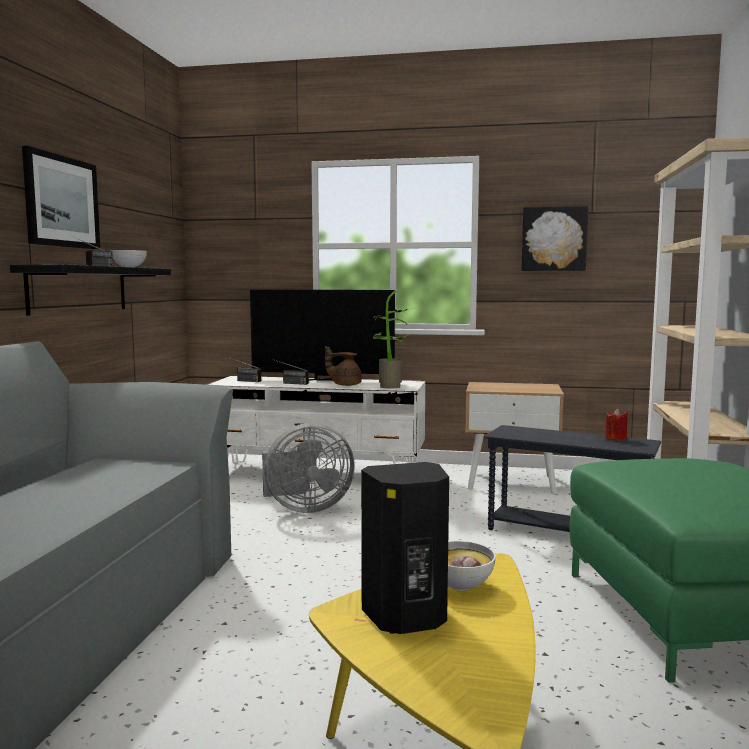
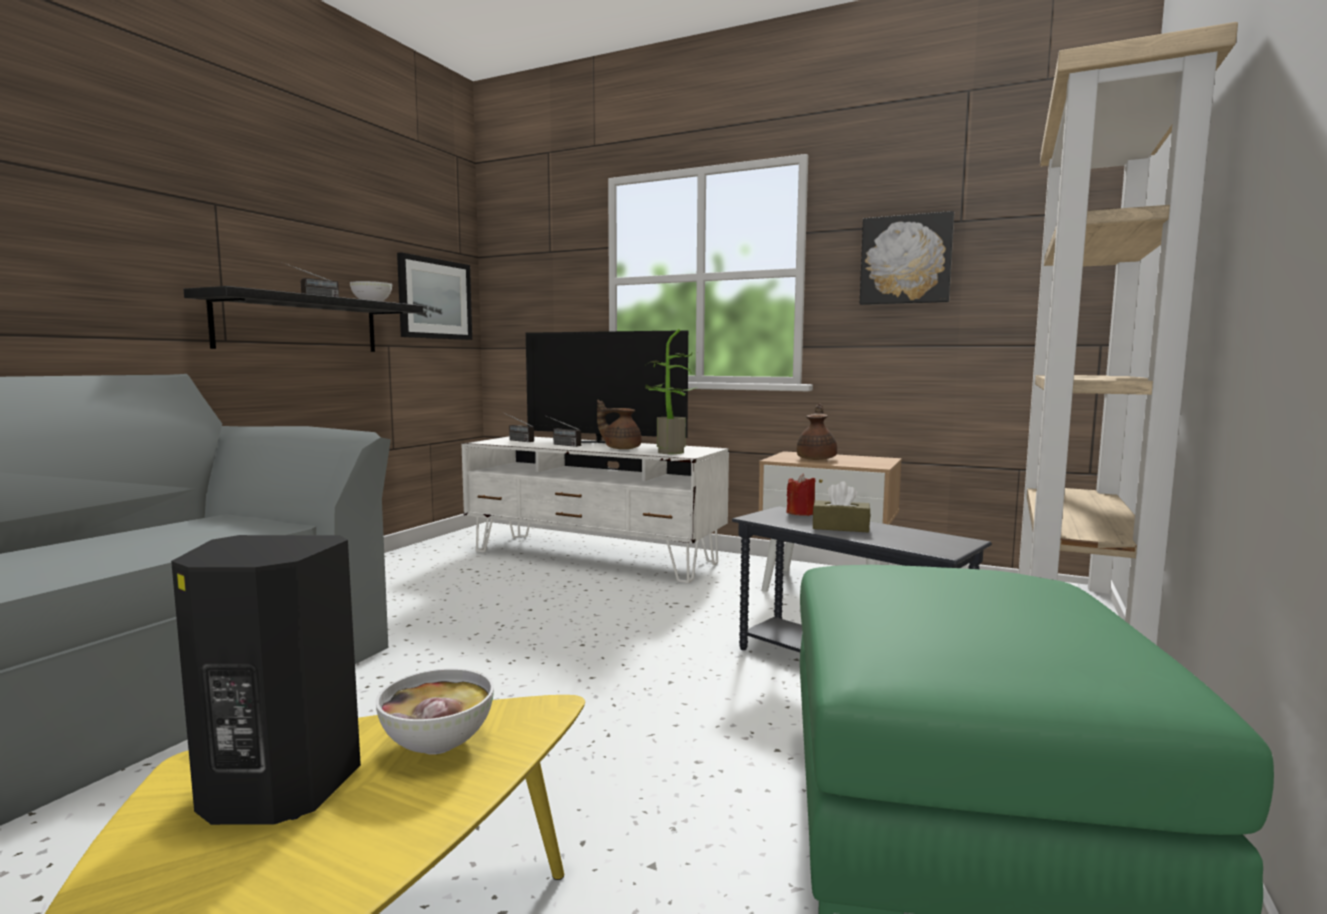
camera: 15 degrees right, 0 degrees up
picture [22,146,100,249] -> picture moved to [397,252,472,340]
grey fan [262,423,355,513] -> none
red candle [605,409,628,440] -> red candle moved to [786,473,816,516]
none -> brown teapot [797,403,837,460]
none -> brown tissue box [812,481,871,533]

